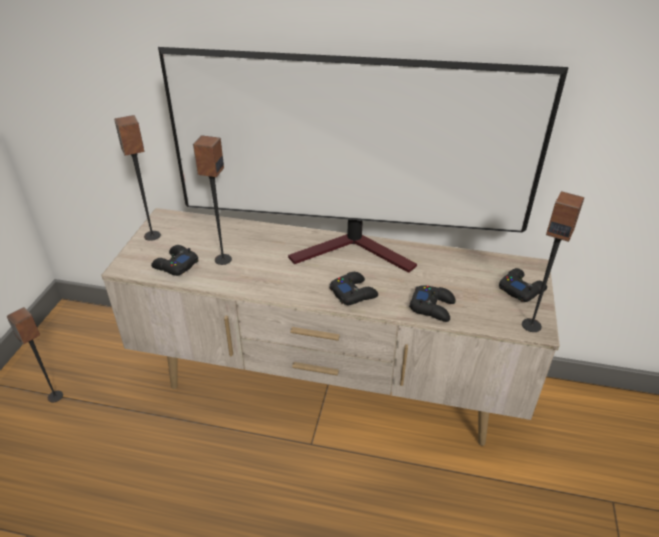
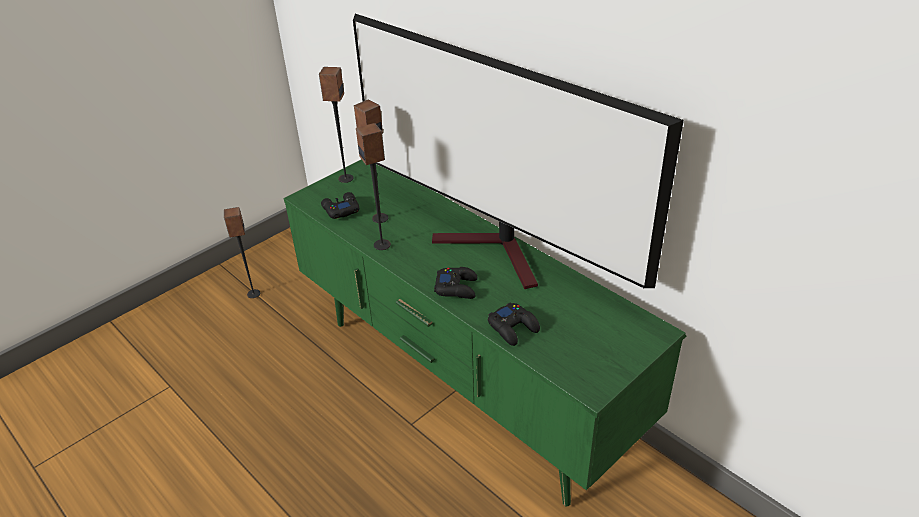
camera: 35 degrees right, 0 degrees up
beige tv stand [101,208,560,446] -> green tv stand [284,159,687,507]
black game controller [499,268,547,302] -> none
speaker [522,191,584,332] -> speaker moved to [356,123,391,250]

